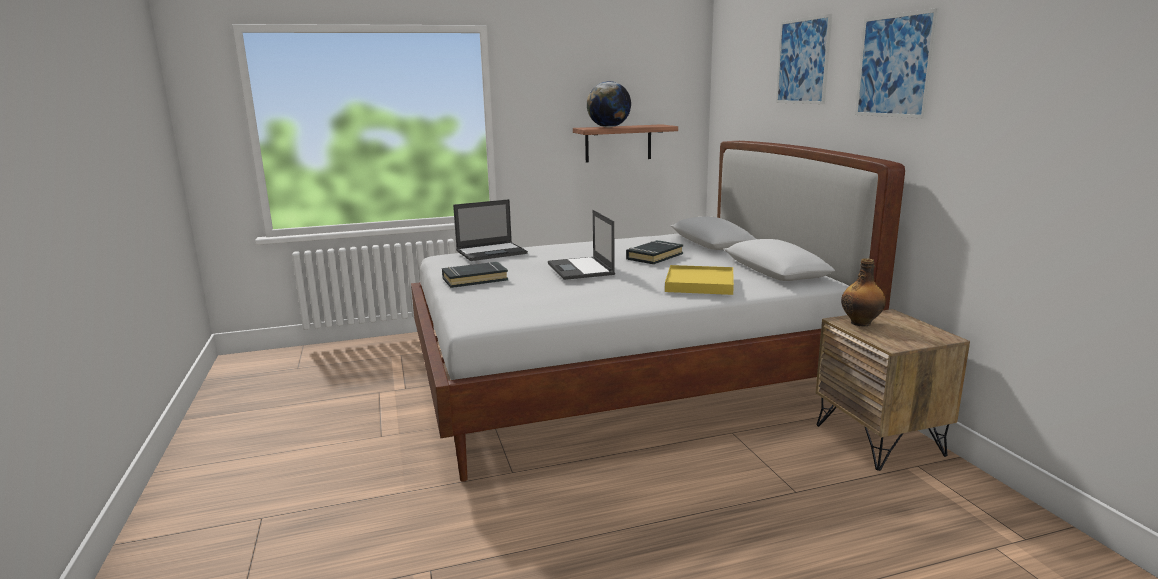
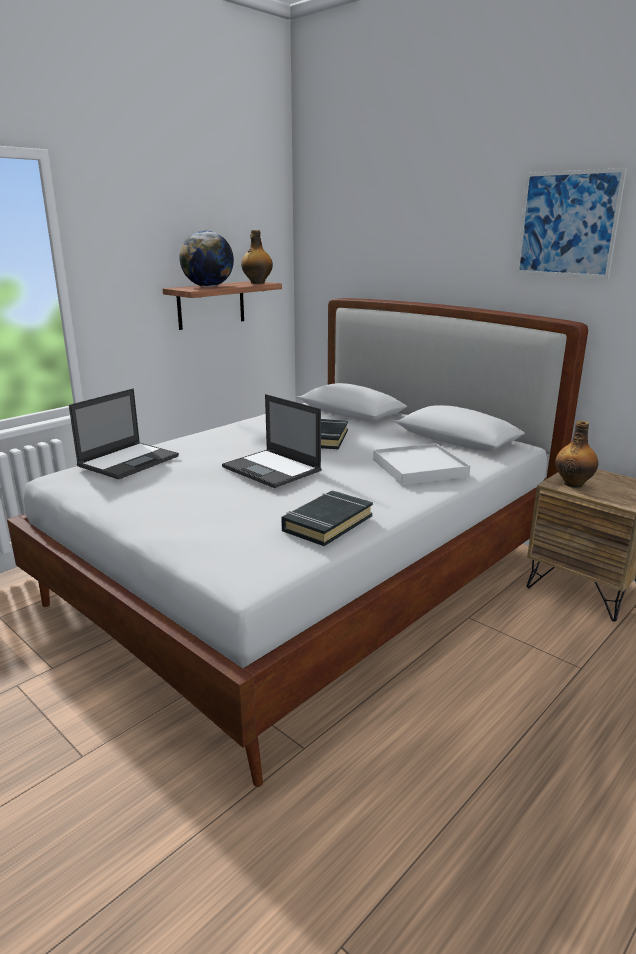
camera: 30 degrees left, 5 degrees up
black book [442,262,508,288] -> black book moved to [281,490,373,546]
yellow tray [665,265,734,295] -> white tray [373,443,470,485]
picture [776,14,832,104] -> none
none -> bottle [241,230,273,284]

